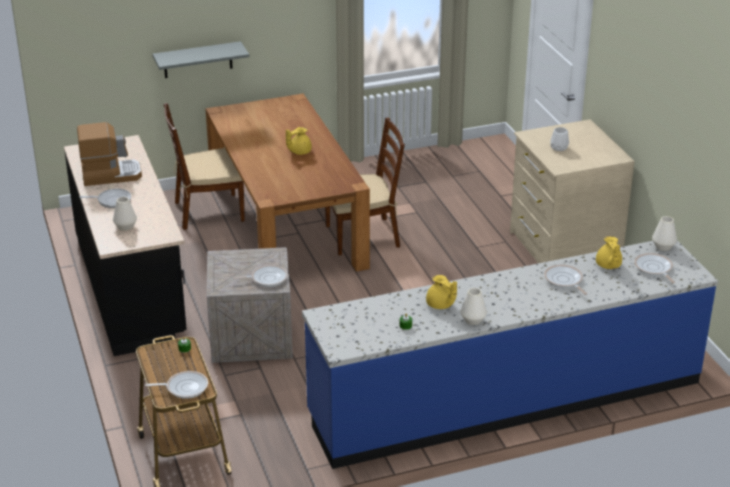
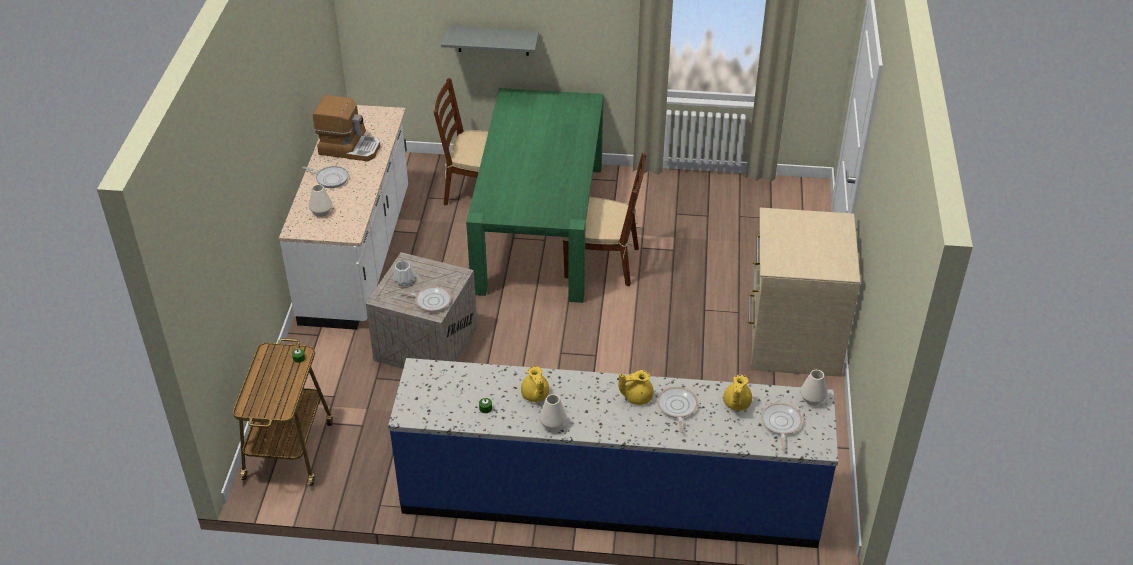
camera: 25 degrees right, 10 degrees up
black counter [64,135,187,356] -> white counter [279,105,408,330]
frying pan [145,371,208,399] -> none
brown dining table [205,94,370,272] -> green dining table [466,88,604,303]
yellow teapot [286,127,312,155] -> yellow teapot moved to [618,370,654,405]
white vase [550,127,569,151] -> white vase moved to [394,261,414,286]

